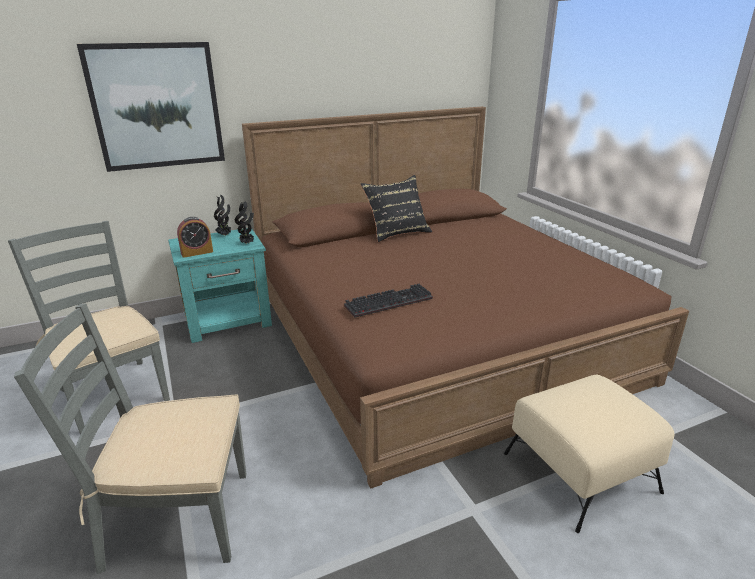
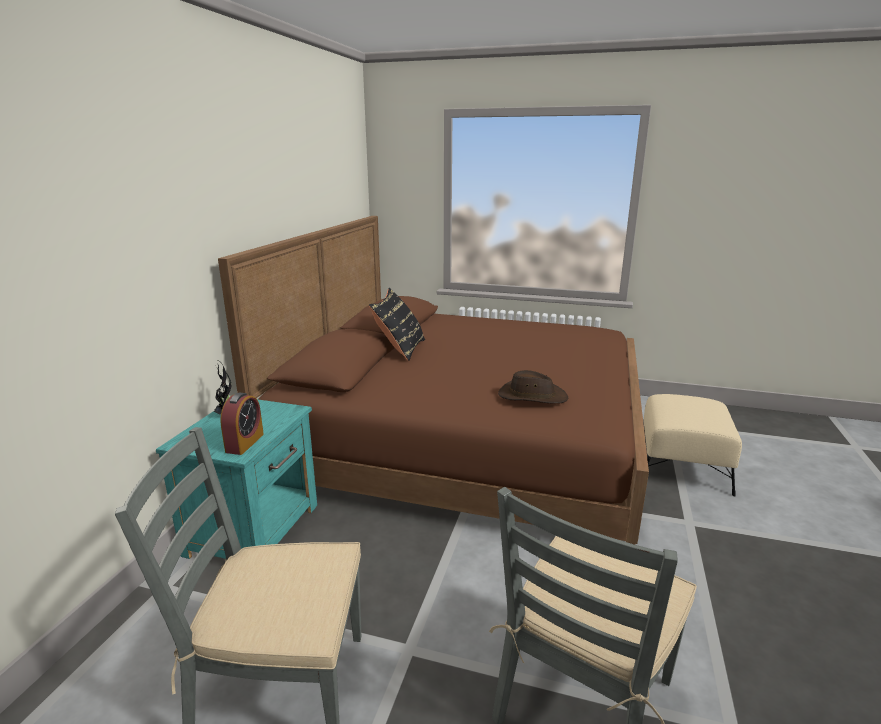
camera: 50 degrees left, 5 degrees down
picture [77,42,225,172] -> none
potted plant [235,201,254,244] -> none
keyboard [344,284,433,317] -> brown hat [498,370,568,404]

